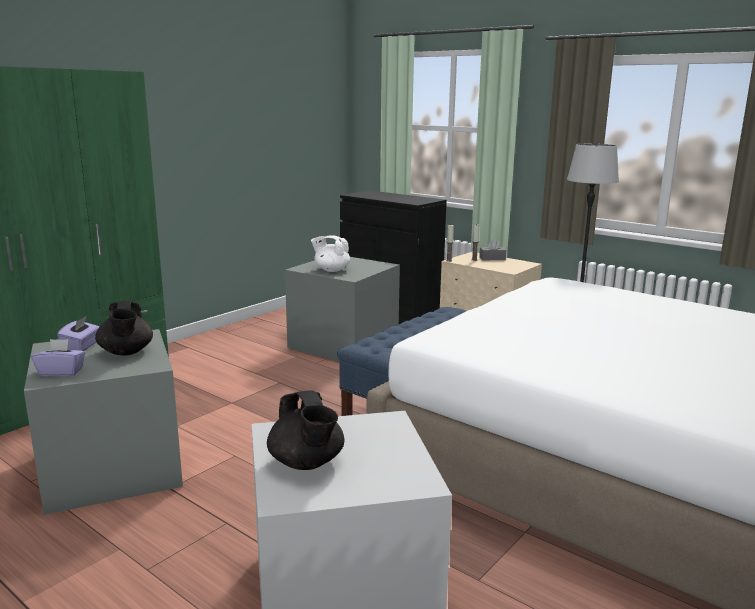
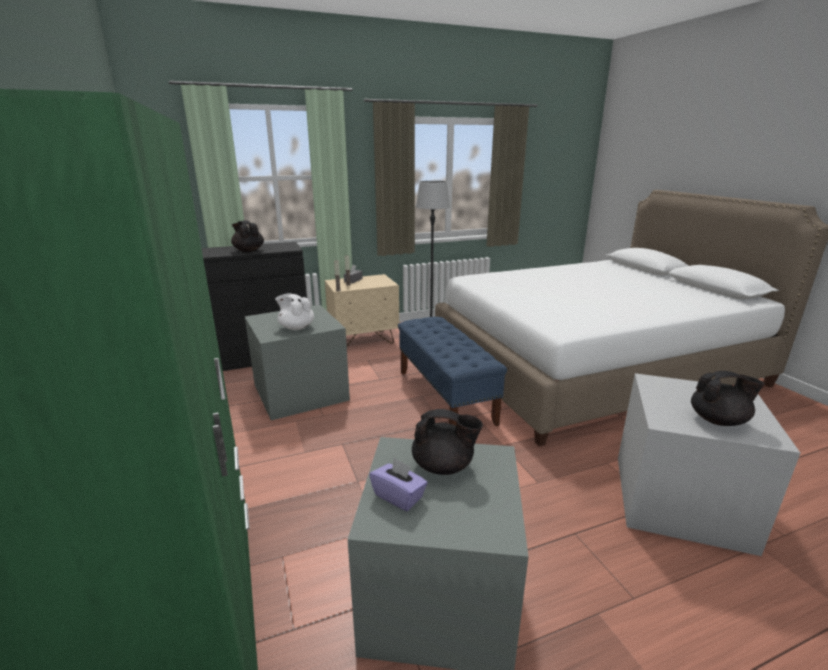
camera: 60 degrees left, 5 degrees up
purple tissue box [31,339,85,376] -> none
white teapot [311,235,350,272] -> white teapot turned 75 degrees clockwise [275,293,314,330]
none -> black teapot [231,220,264,252]

